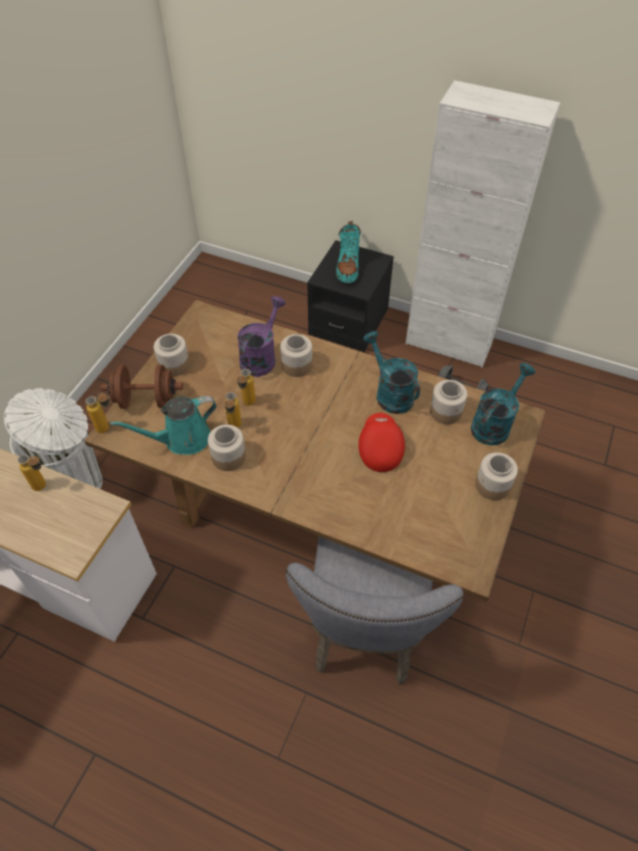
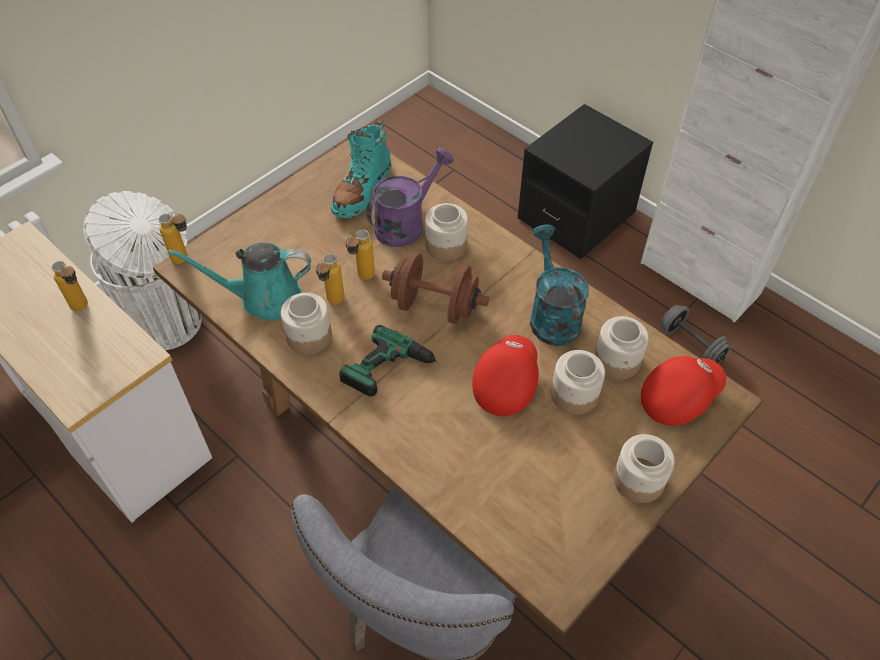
camera: 20 degrees right, 0 degrees up
brown dumbbell [101,365,183,409] -> brown dumbbell moved to [382,252,489,324]
jar [154,334,190,376] -> jar moved to [551,350,605,415]
turquoise boot [336,221,361,283] -> turquoise boot moved to [331,120,391,218]
turquoise watering can [471,363,535,445] -> red cap [641,356,726,426]
none -> power drill [339,325,449,397]

